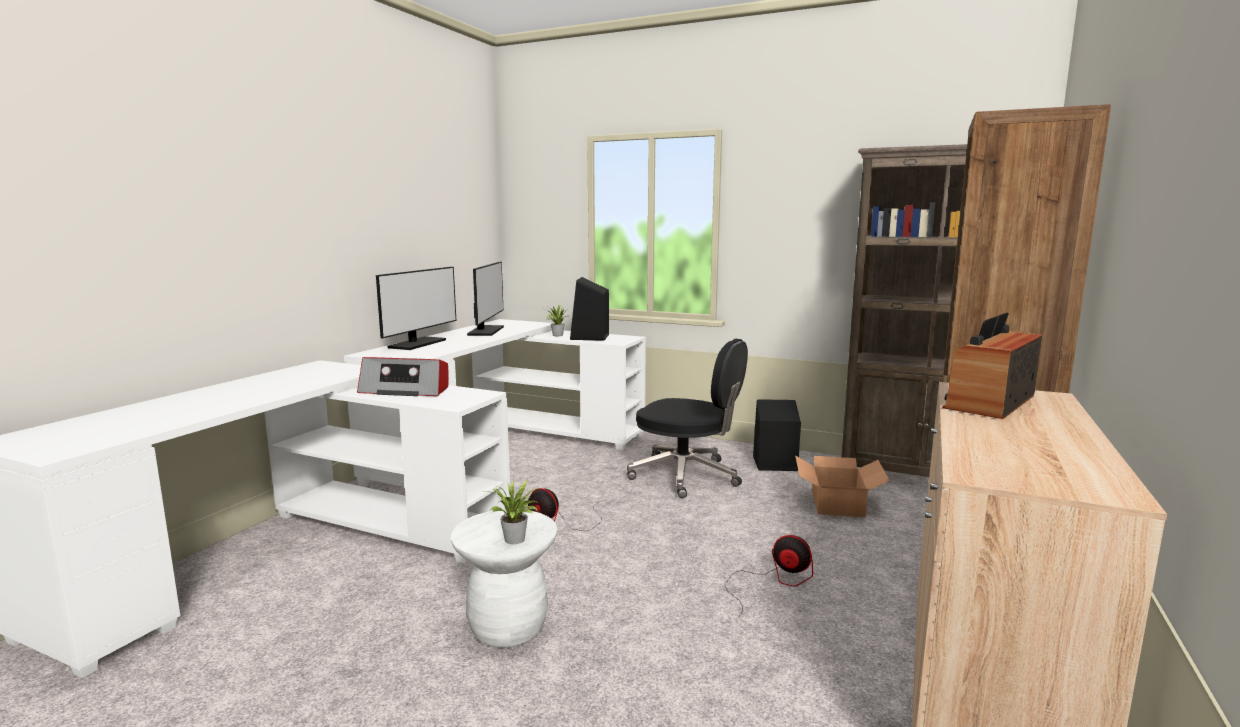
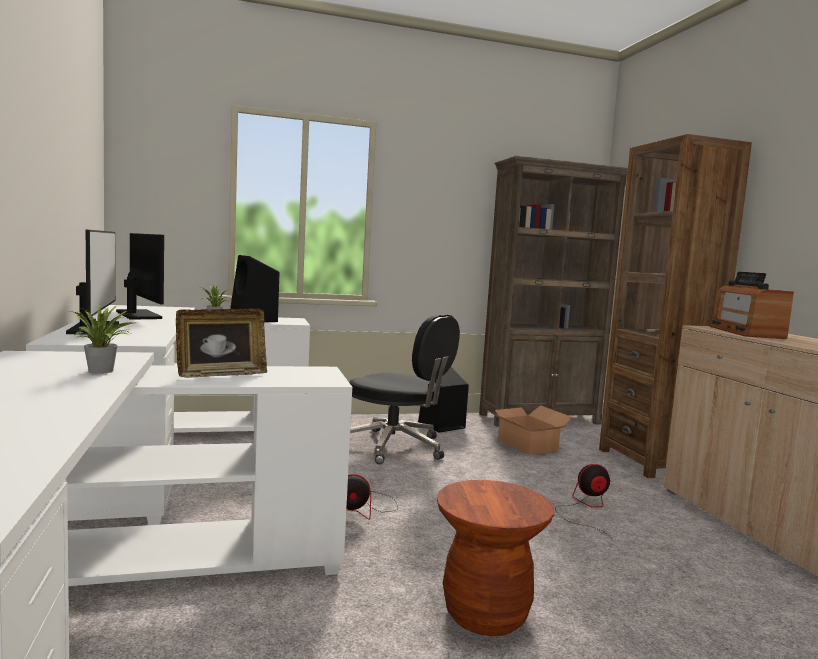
camera: 40 degrees left, 5 degrees down
radio [357,357,449,396] -> picture frame [176,309,267,378]
white stool [451,509,557,648] -> brown stool [437,480,554,636]
potted plant [482,480,539,544] -> potted plant moved to [66,303,137,374]
black office chair [627,339,748,498] -> black office chair turned 45 degrees clockwise [349,314,460,464]

